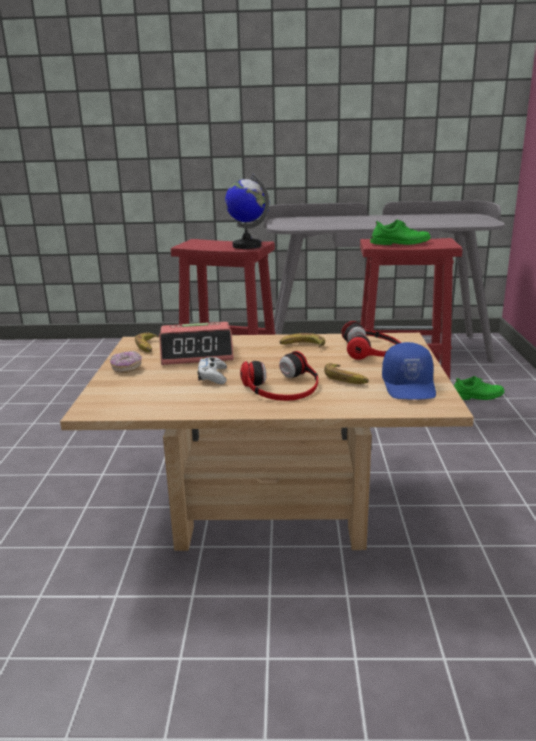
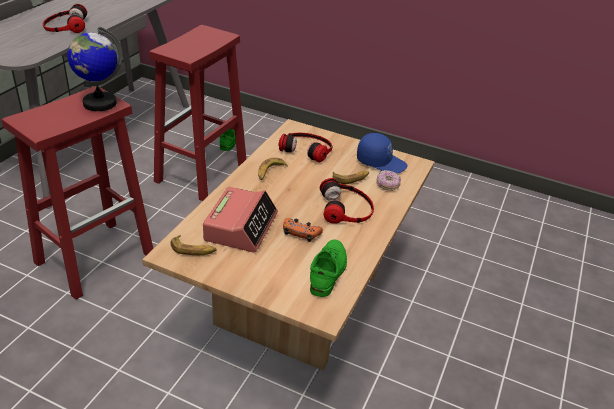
camera: 70 degrees left, 15 degrees up
donut [110,351,142,373] -> donut moved to [376,170,401,191]
white game controller [197,357,227,384] -> orange game controller [283,218,323,242]
green shoe [370,219,431,245] -> green shoe moved to [310,239,347,297]
none -> headphones [43,4,87,33]

